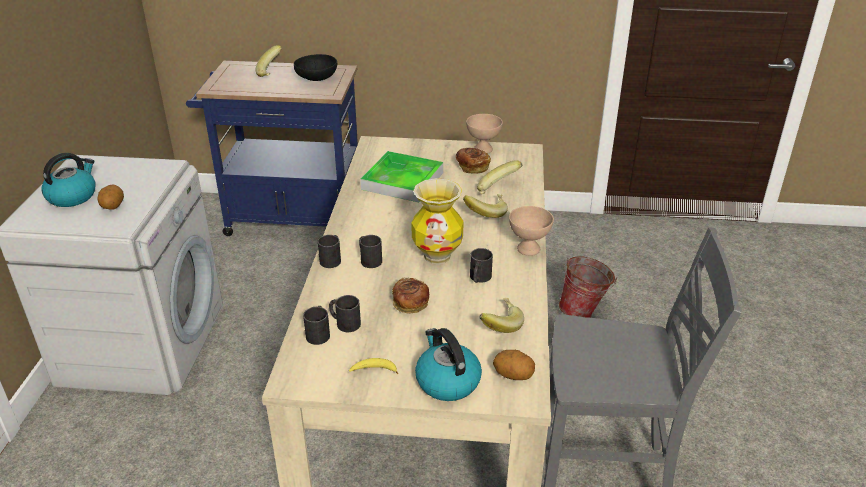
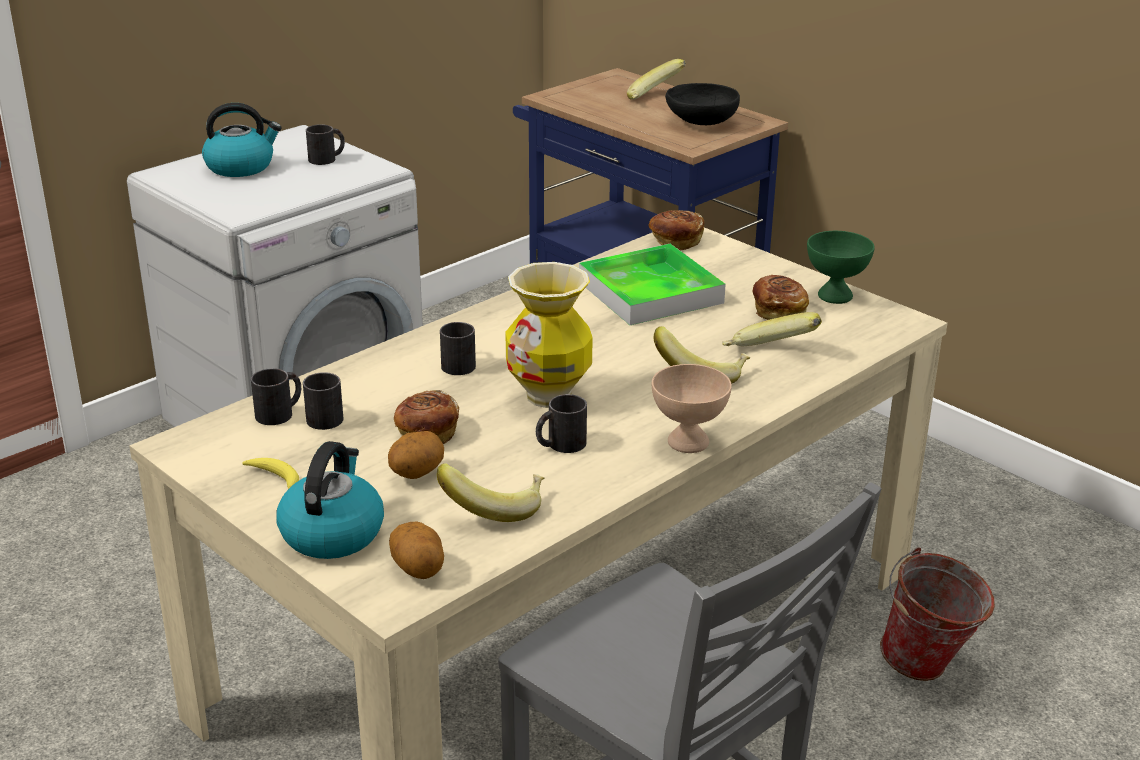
camera: 40 degrees right, 5 degrees down
potato [97,185,124,210] -> potato moved to [388,431,444,479]
black mug [318,235,341,268] -> black mug moved to [306,124,345,165]
beige bowl [466,114,503,154] -> green bowl [807,231,875,304]
none -> bread [648,210,704,250]

